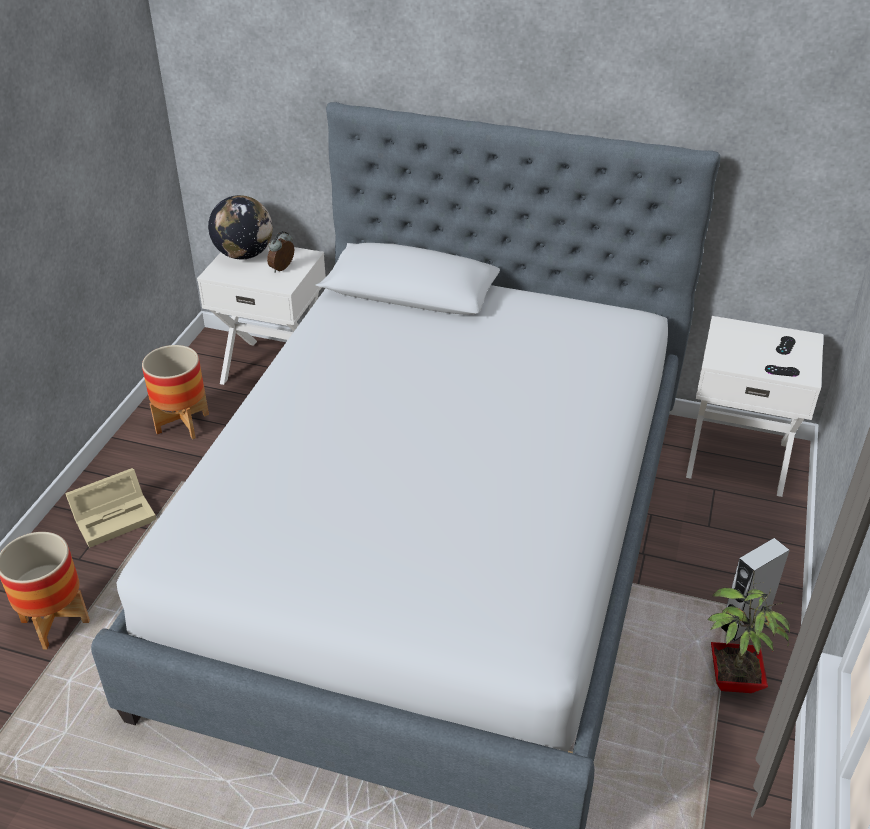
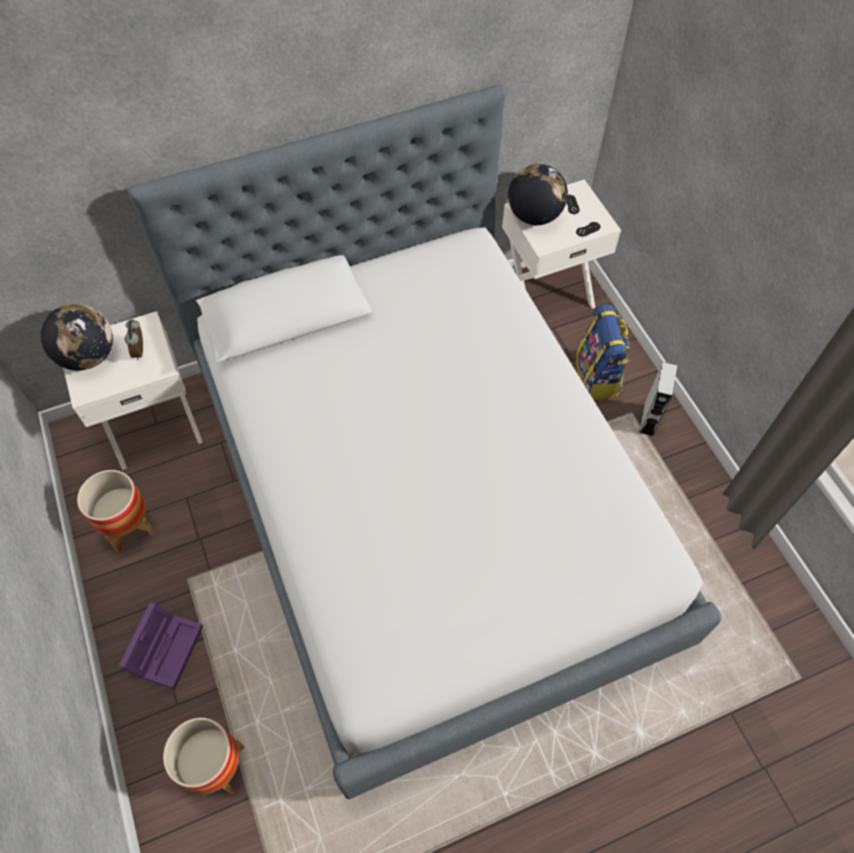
camera: 40 degrees left, 20 degrees up
beige storage box [65,468,156,548] -> purple storage box [119,603,203,689]
potted plant [708,572,790,693] -> none
none -> globe [508,164,568,225]
none -> backpack [576,305,630,400]

